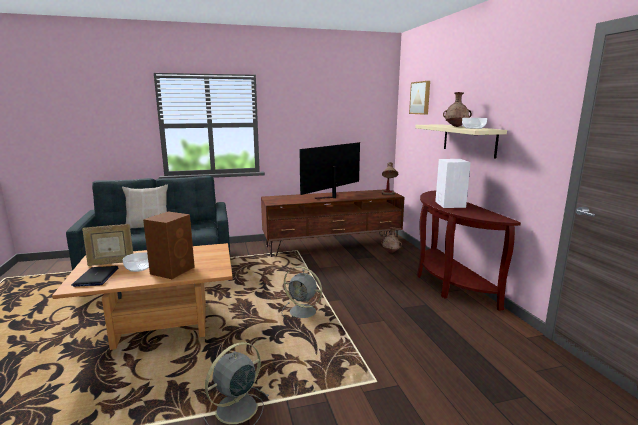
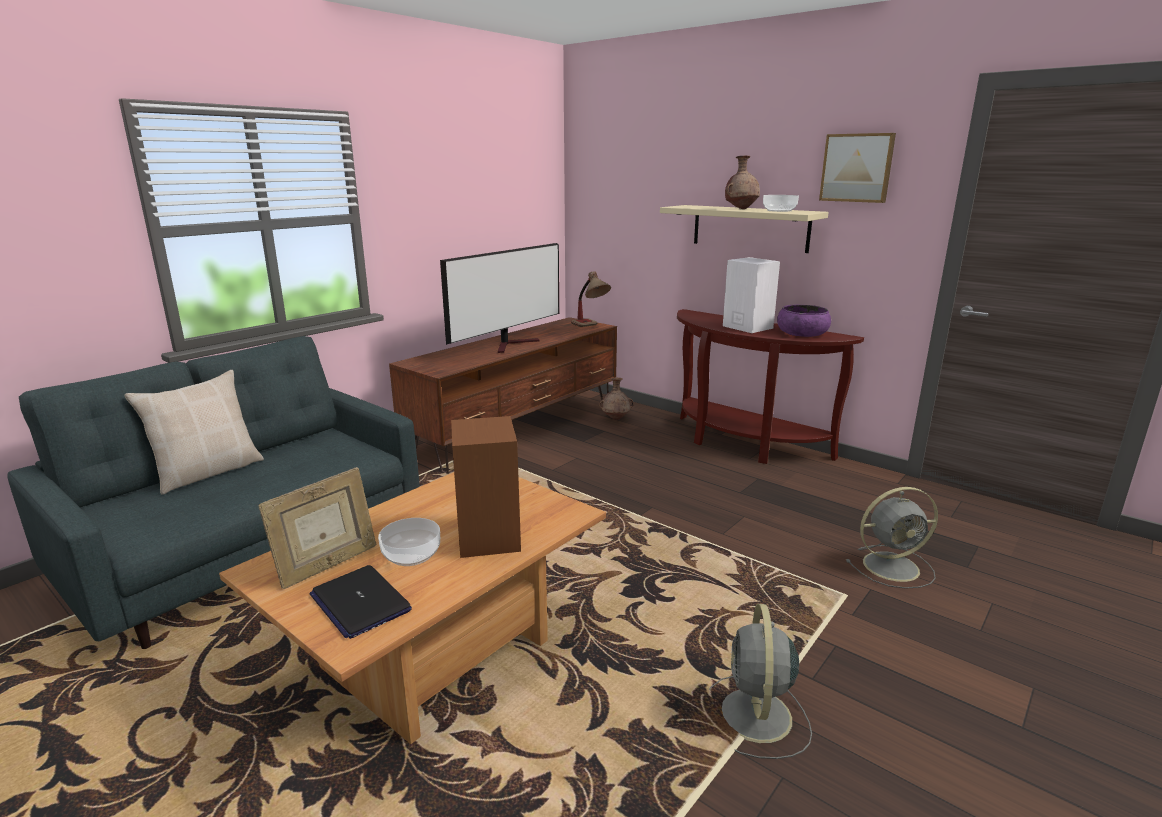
camera: 35 degrees left, 5 degrees up
grey fan [281,266,322,318] -> grey fan moved to [846,487,938,589]
television [299,142,360,199] -> television turned 150 degrees counterclockwise [440,243,559,353]
picture [409,81,430,115] -> picture moved to [819,133,896,203]
none -> purple bowl [777,305,831,337]

